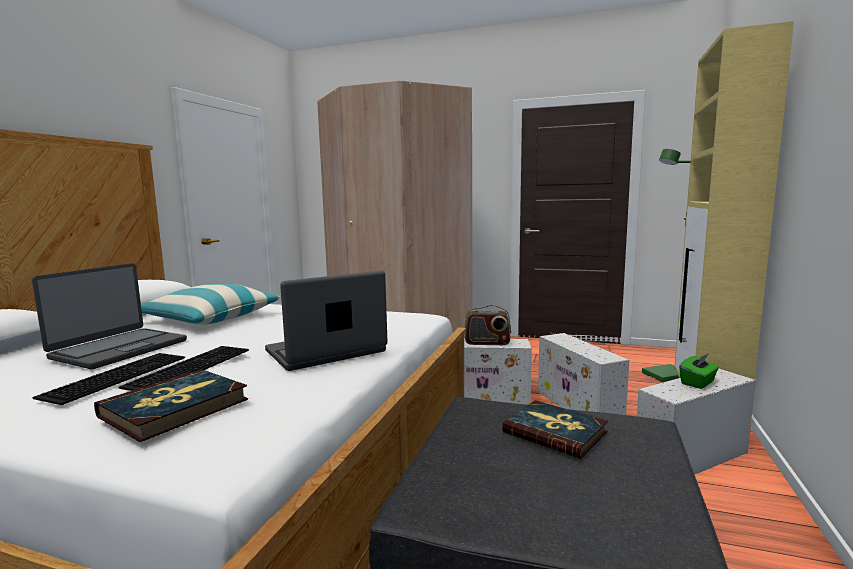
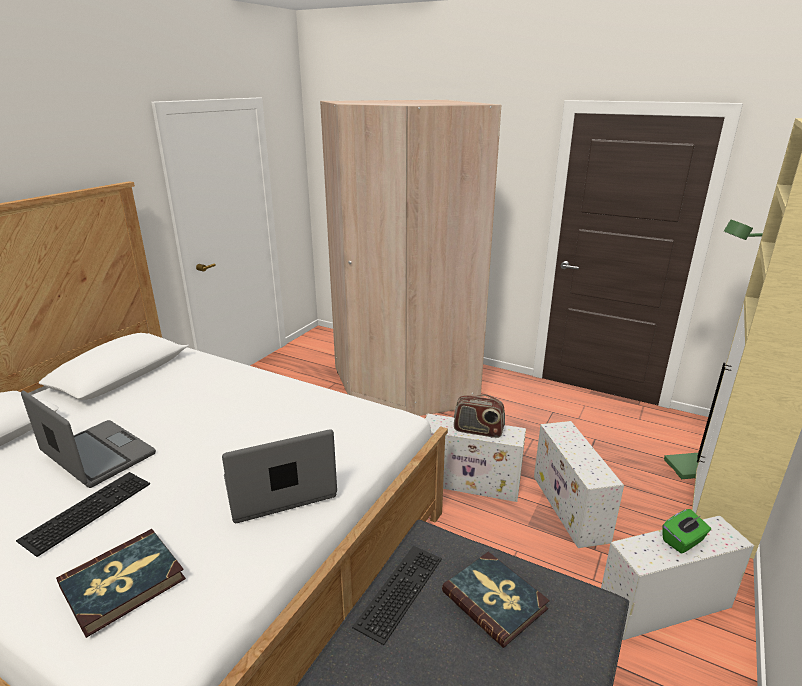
camera: 10 degrees right, 15 degrees up
laptop [32,263,187,369] -> laptop turned 90 degrees counterclockwise [21,391,156,488]
keyboard [119,346,249,391] -> keyboard moved to [352,546,442,645]
pillow [141,284,280,324] -> none

